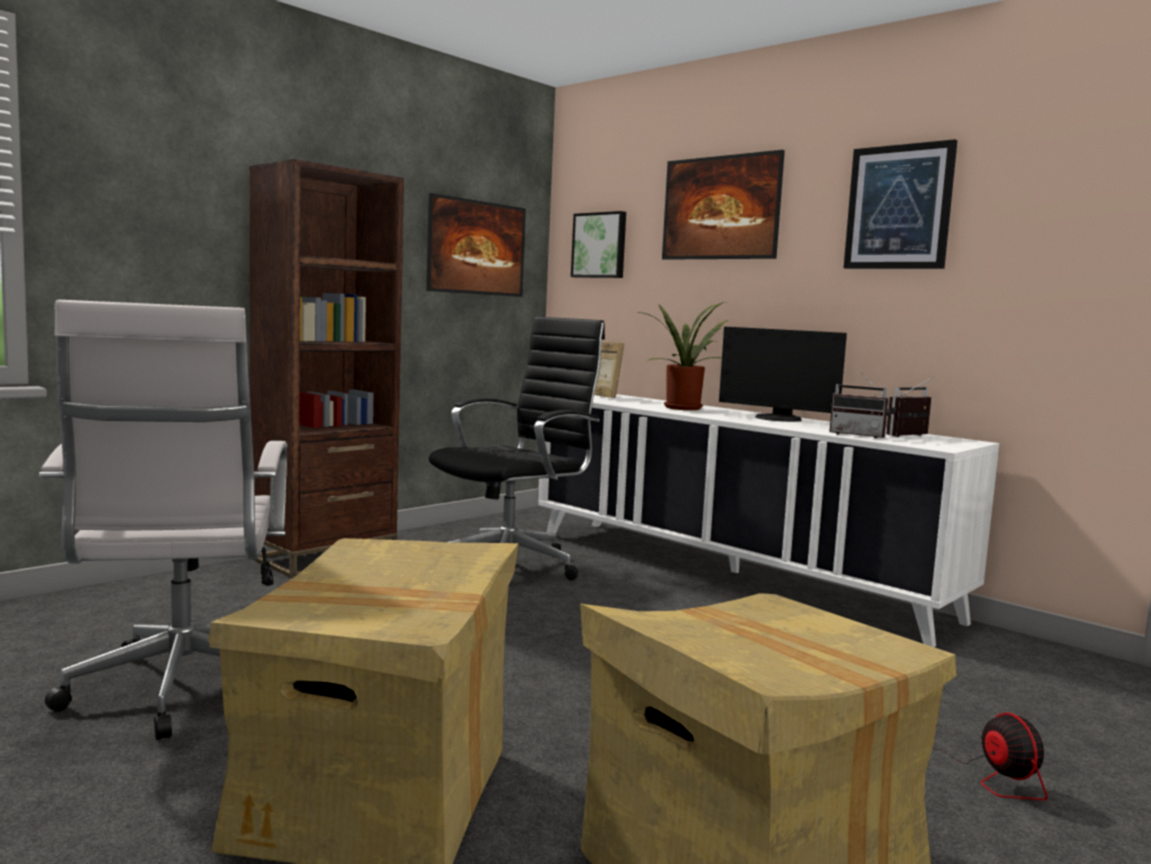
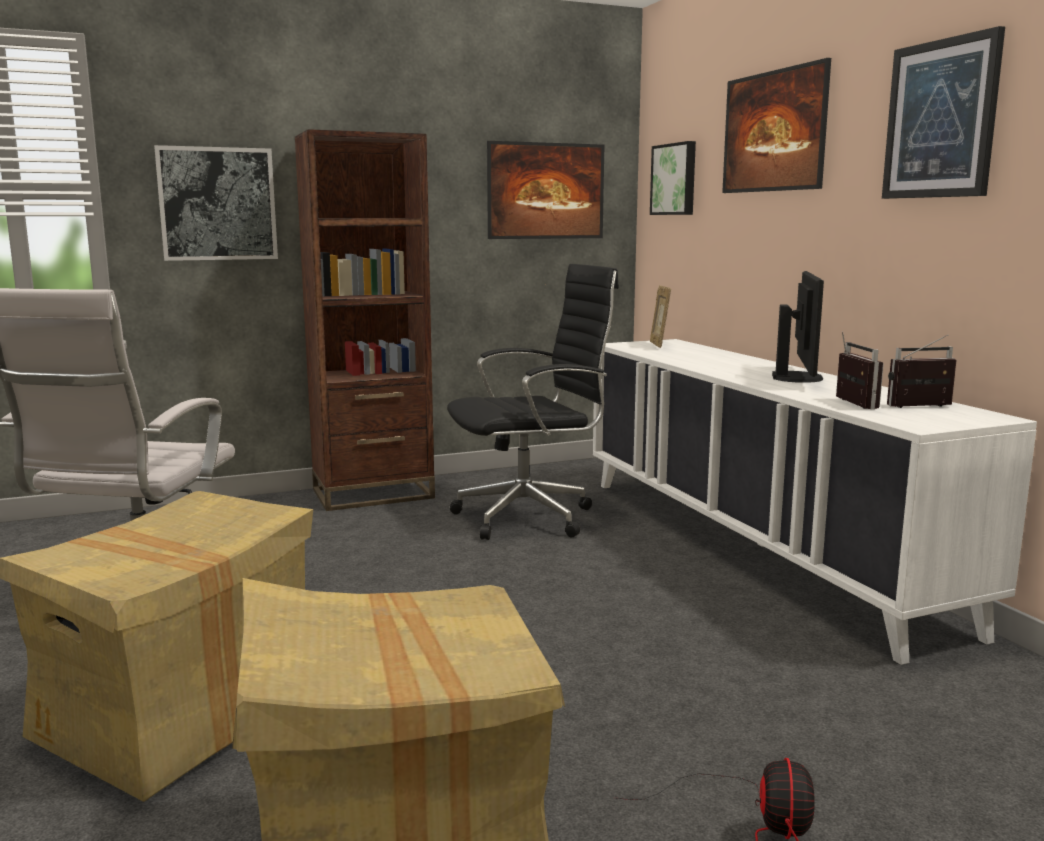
camera: 25 degrees right, 5 degrees up
potted plant [638,302,728,410] -> none
monitor [719,327,847,422] -> monitor turned 135 degrees counterclockwise [772,271,824,383]
radio [829,372,889,438] -> radio turned 150 degrees counterclockwise [836,331,884,409]
none -> picture [154,145,278,261]

